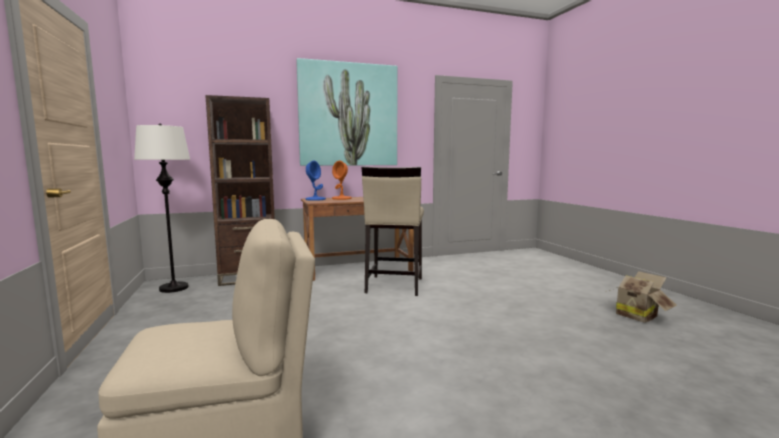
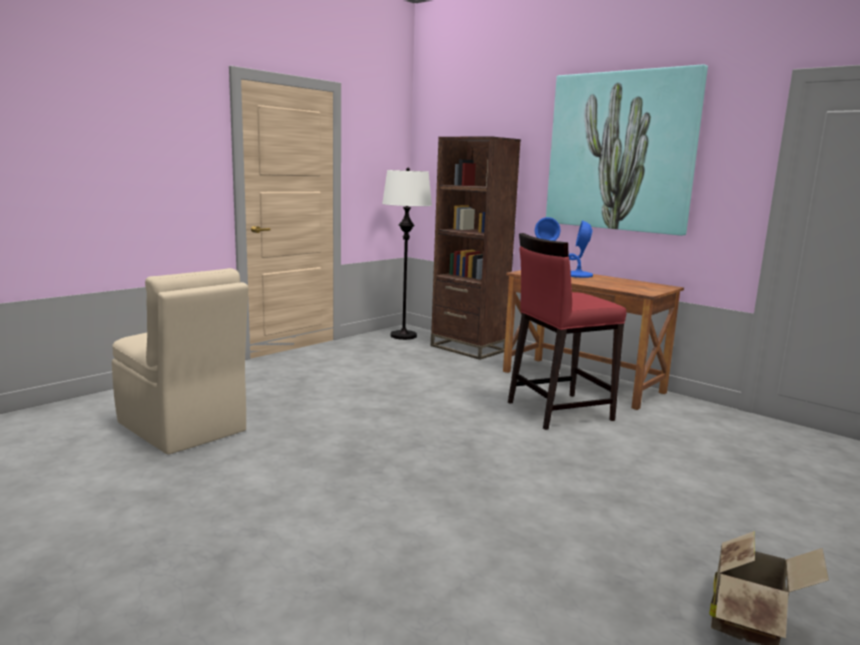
camera: 60 degrees right, 5 degrees up
orange table lamp [332,160,352,200] -> blue table lamp [569,220,593,278]
beige stool [361,167,424,296] -> red stool [508,233,626,430]

